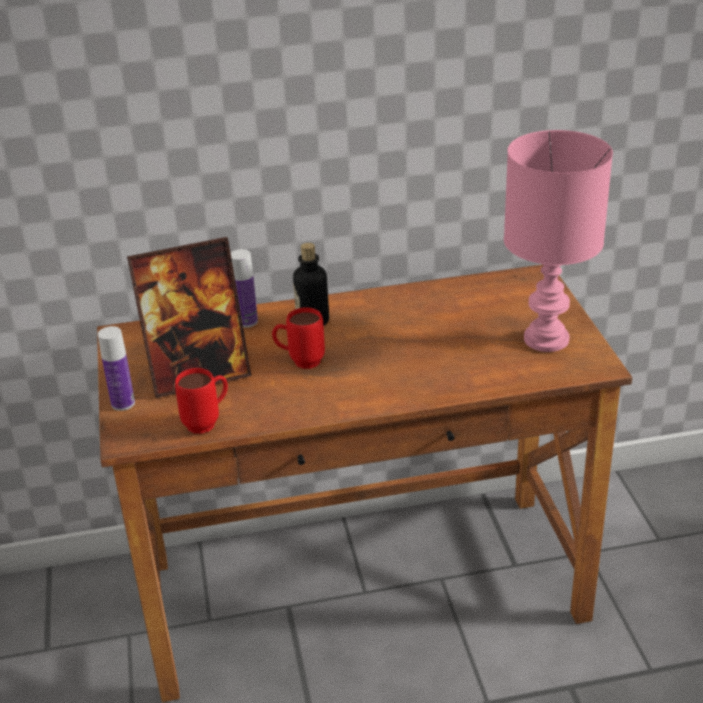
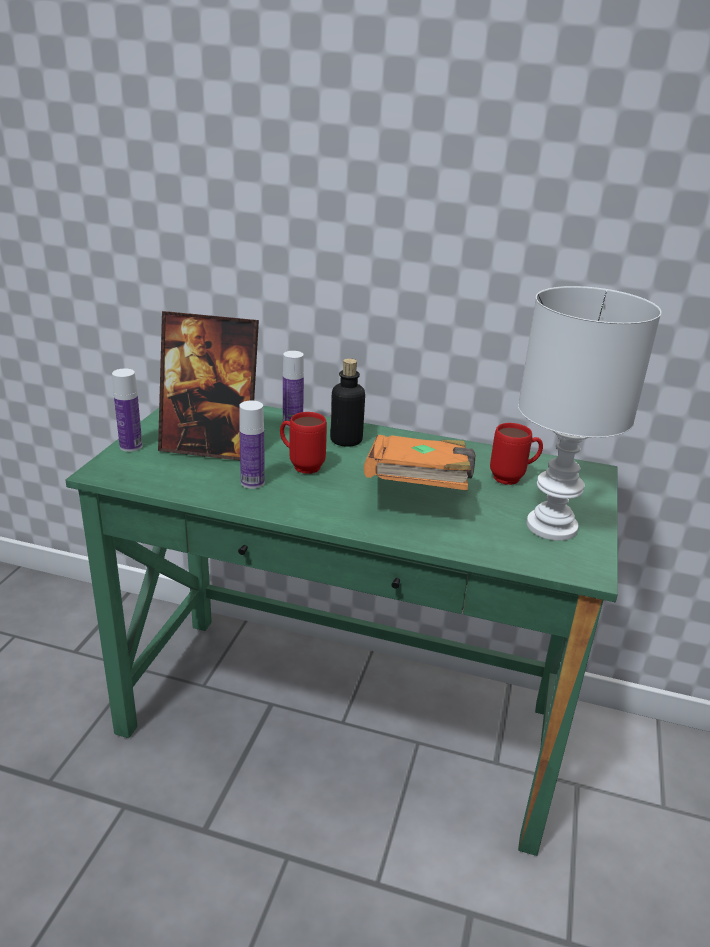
camera: 25 degrees right, 5 degrees down
brown desk [97,265,632,702] -> green desk [65,406,618,856]
red mug [175,368,228,434] -> red mug moved to [490,423,543,485]
pink table lamp [504,130,613,352] -> white table lamp [518,286,661,541]
none -> bottle [239,401,265,489]
none -> orange book [364,435,475,490]

